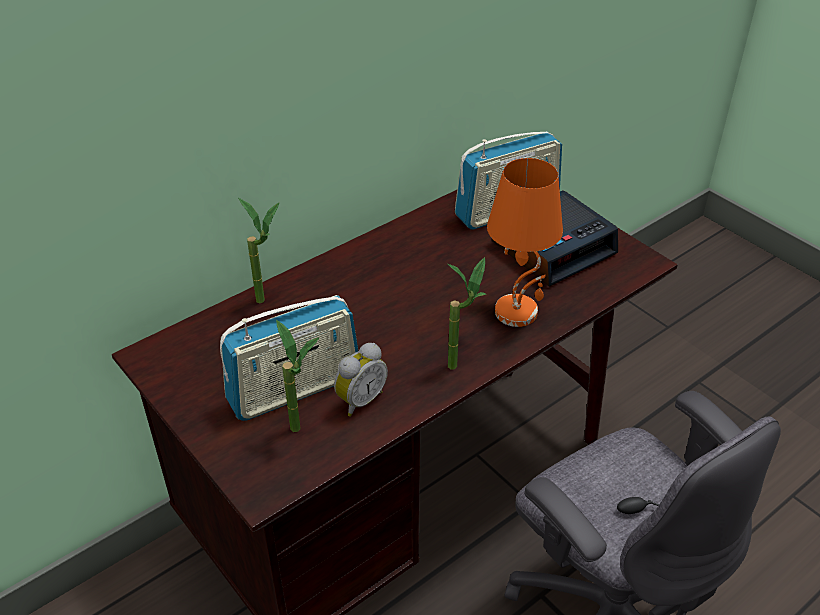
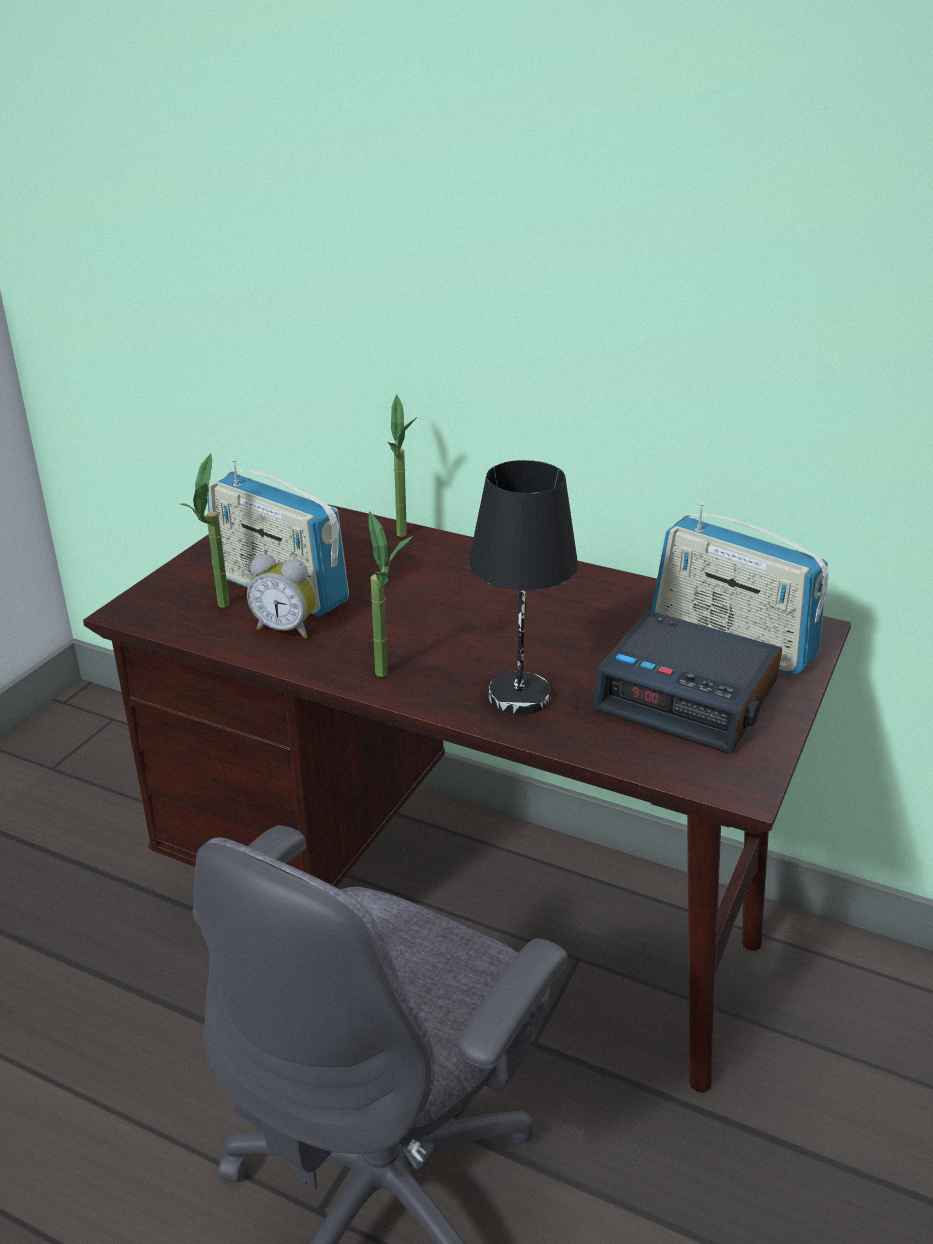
camera: 65 degrees right, 10 degrees down
orange table lamp [487,158,563,327] -> black table lamp [469,460,578,715]

